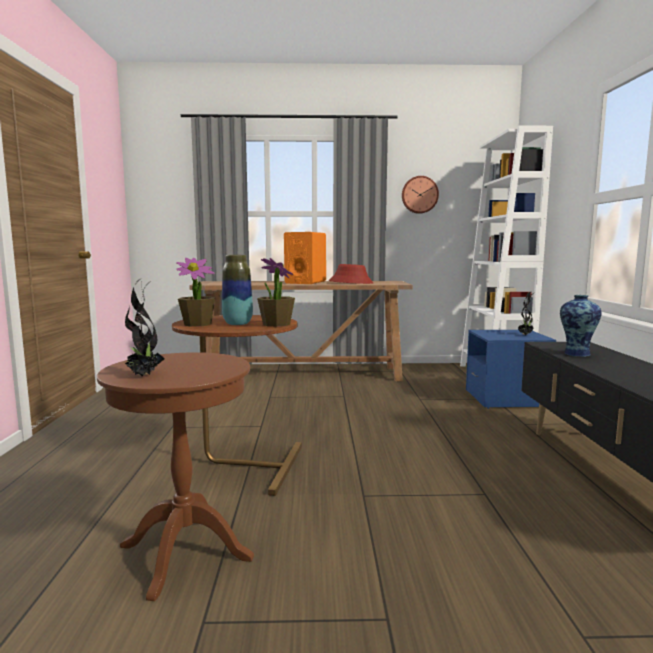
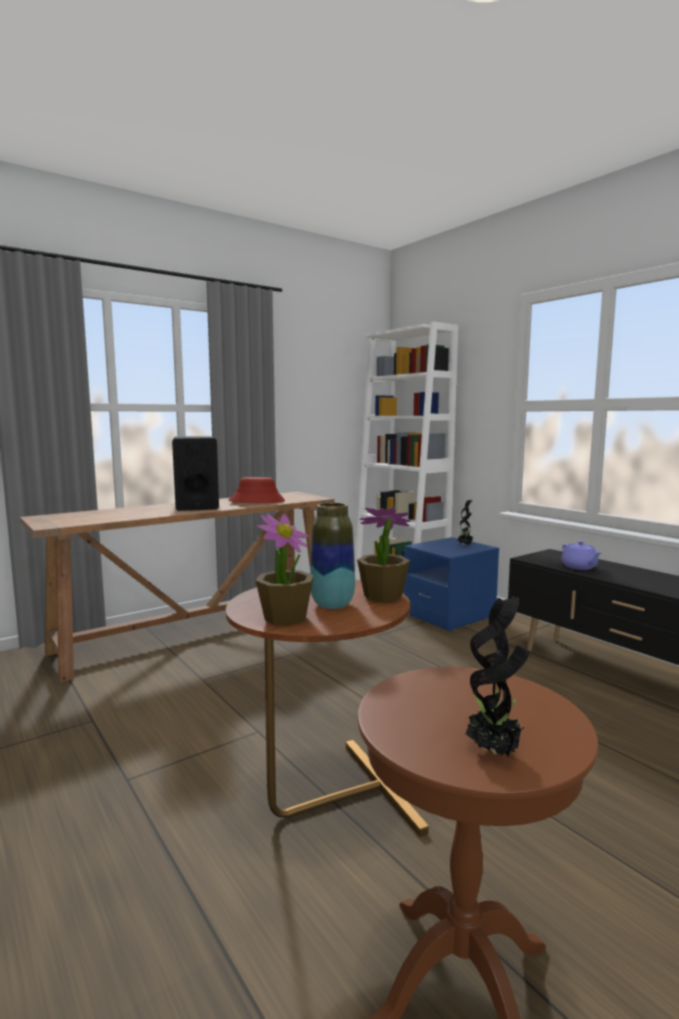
camera: 35 degrees left, 0 degrees up
orange speaker [284,232,326,284] -> black speaker [172,436,219,511]
wall clock [402,176,439,214] -> none
vase [560,295,602,357] -> purple teapot [561,541,602,570]

